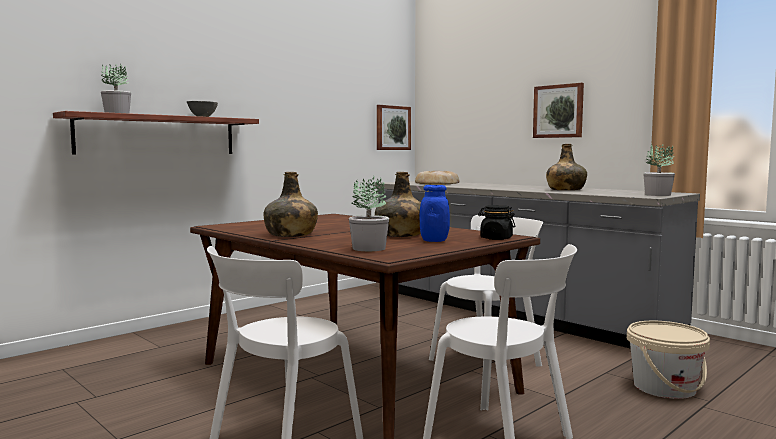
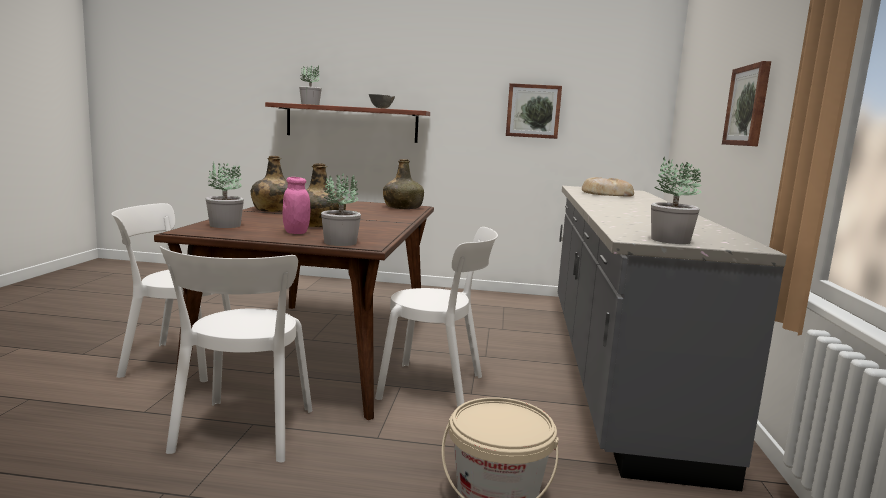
camera: 50 degrees right, 5 degrees up
picture [377,105,411,150] -> picture moved to [506,83,562,139]
blue jar [419,185,450,242] -> pink jar [283,177,310,234]
black jar [478,205,515,240] -> potted plant [321,173,361,246]
green bottle [546,144,587,190] -> green bottle moved to [383,159,424,209]

